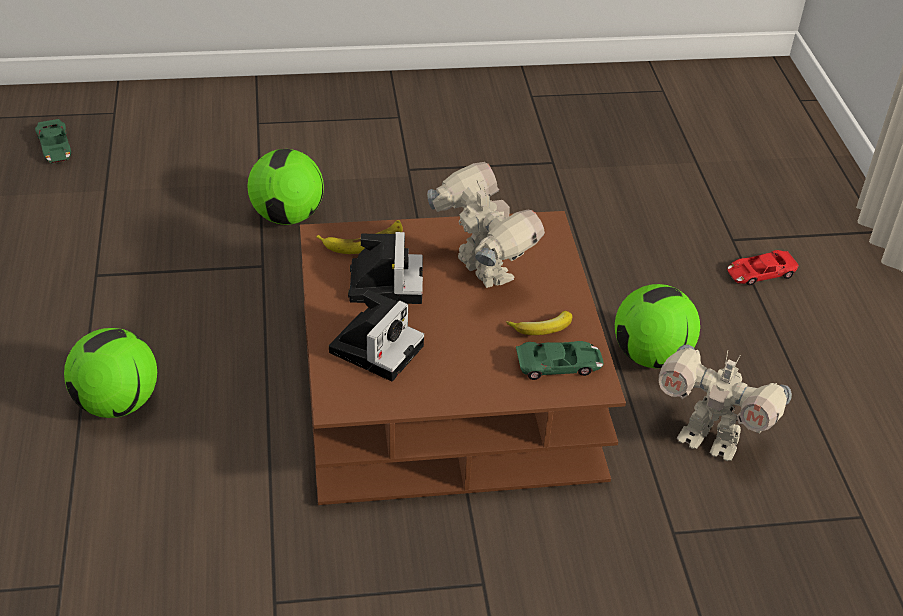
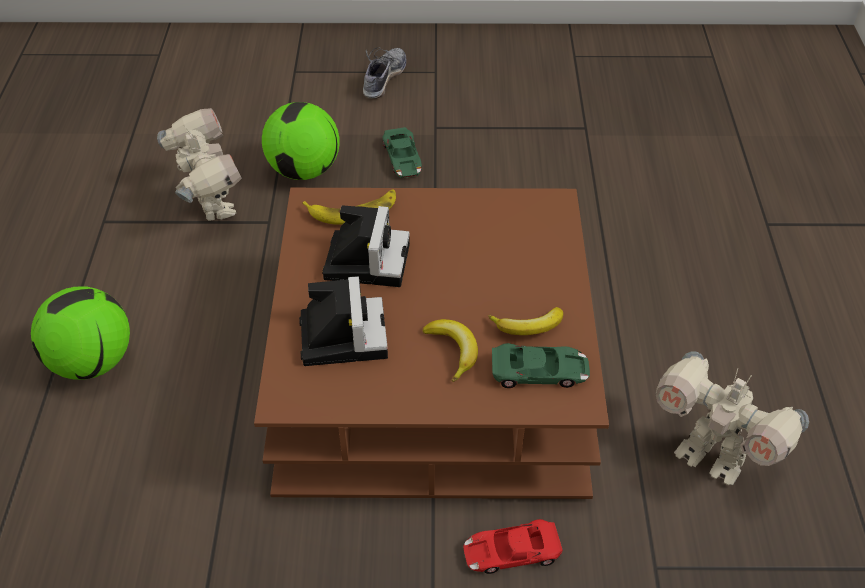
camera: 10 degrees right, 5 degrees up
green toy car [35,119,71,163] -> green toy car moved to [382,127,422,178]
camera [329,290,424,382] -> camera turned 45 degrees counterclockwise [299,276,388,366]
toy robot [427,162,545,288] -> toy robot moved to [157,108,242,221]
football [615,284,700,369] -> none
red toy car [727,250,799,285] -> red toy car moved to [463,519,563,574]
none -> shoe [363,47,406,99]
none -> banana [423,319,478,382]

